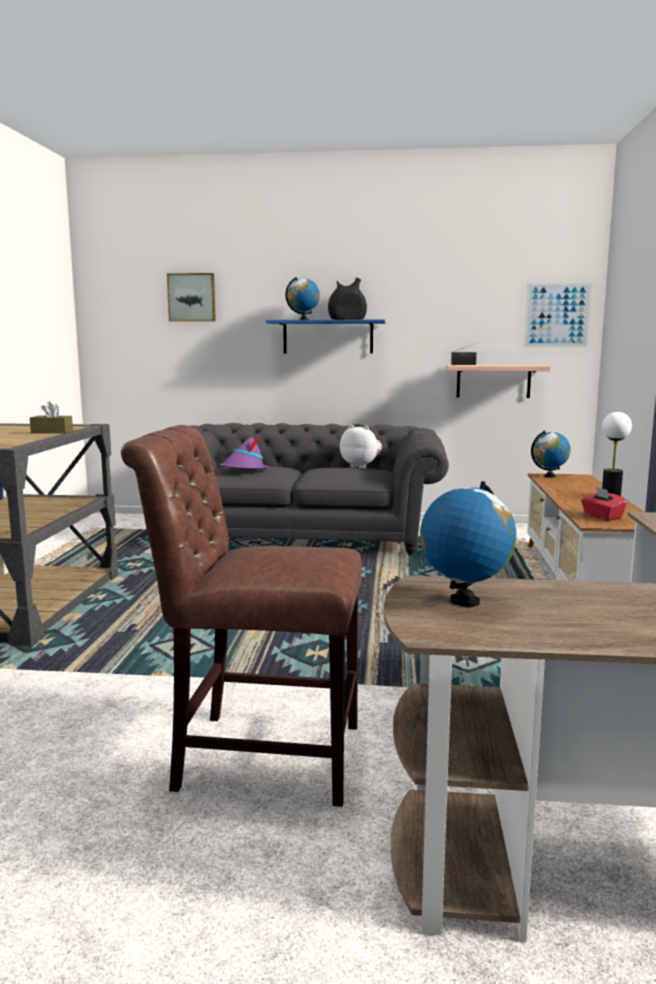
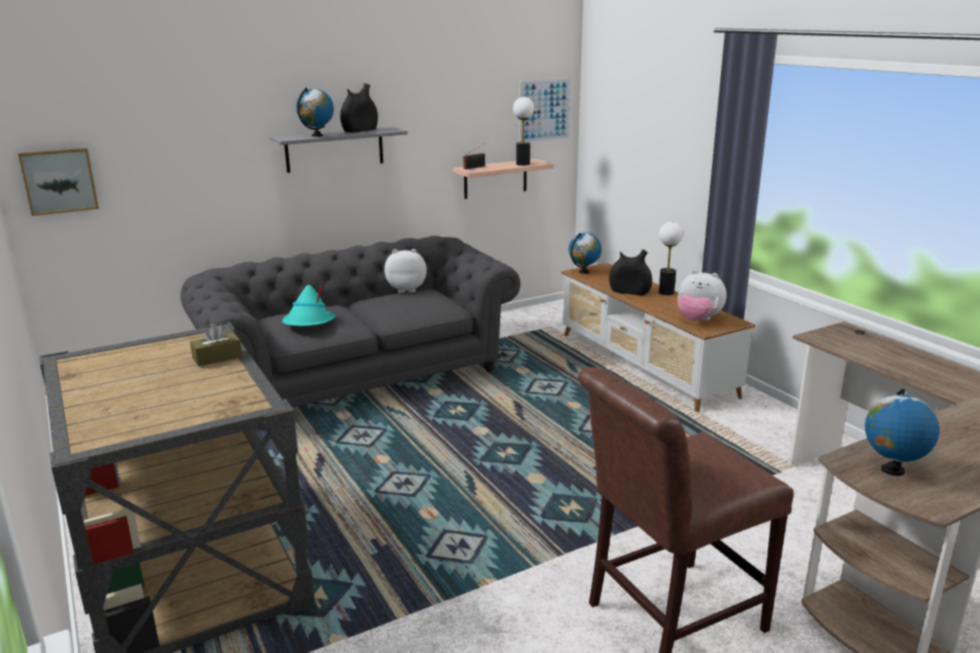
camera: 35 degrees left, 10 degrees up
picture [167,273,216,322] -> picture moved to [18,148,99,216]
purple hat [219,435,270,469] -> turquoise hat [282,284,336,326]
blue shelf [266,319,385,354] -> grey shelf [270,127,408,173]
red tissue box [581,487,627,521] -> plush toy [677,270,726,321]
none -> table lamp [513,97,534,166]
none -> black vase [609,250,652,295]

